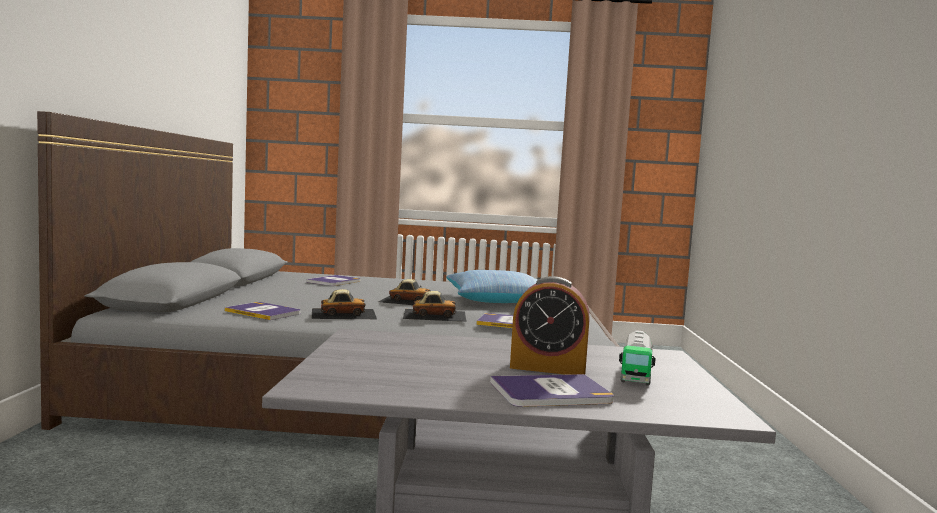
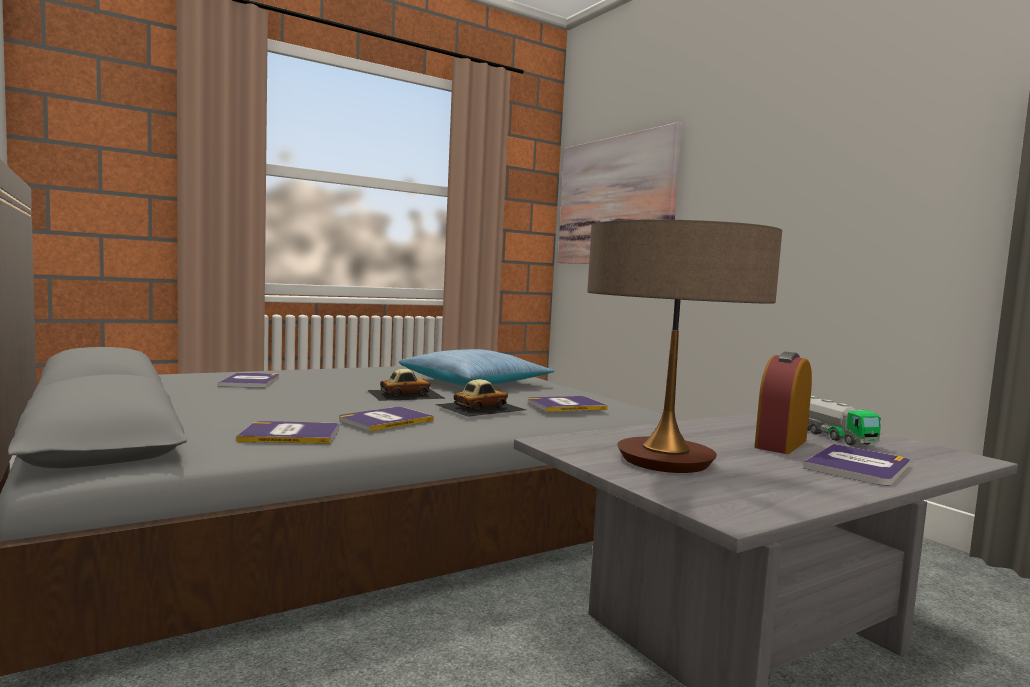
camera: 35 degrees left, 0 degrees up
toy car [311,289,377,319] -> book [339,407,434,432]
alarm clock [510,276,590,375] -> alarm clock turned 150 degrees clockwise [754,352,812,454]
none -> picture [558,122,682,264]
none -> table lamp [587,220,782,473]

